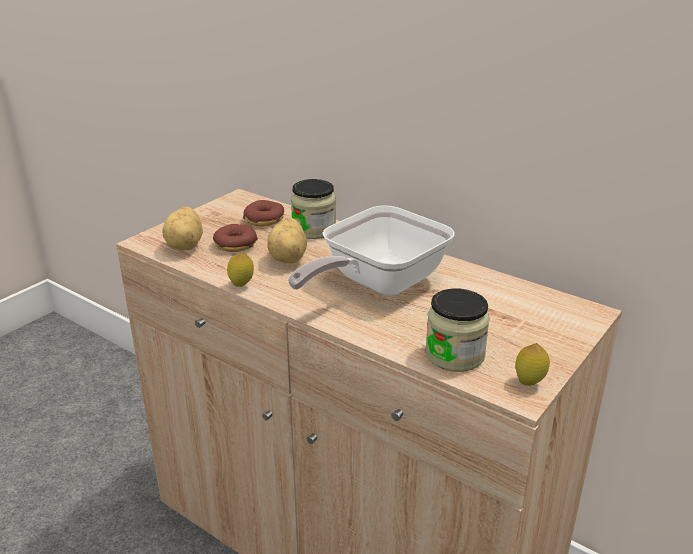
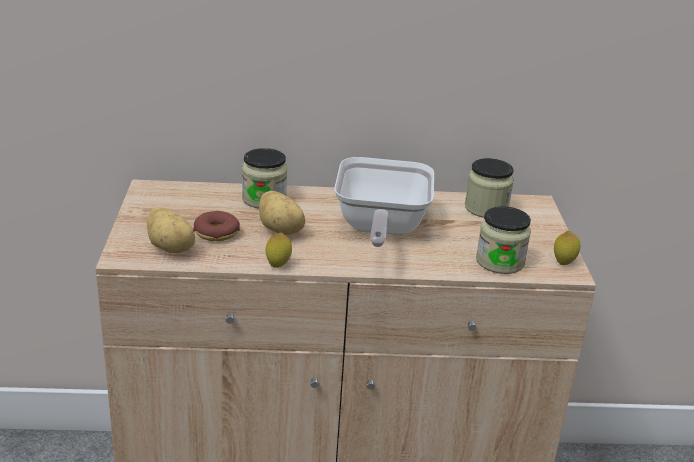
camera: 40 degrees left, 0 degrees up
donut [243,200,284,227] -> none
none -> jar [465,158,514,218]

